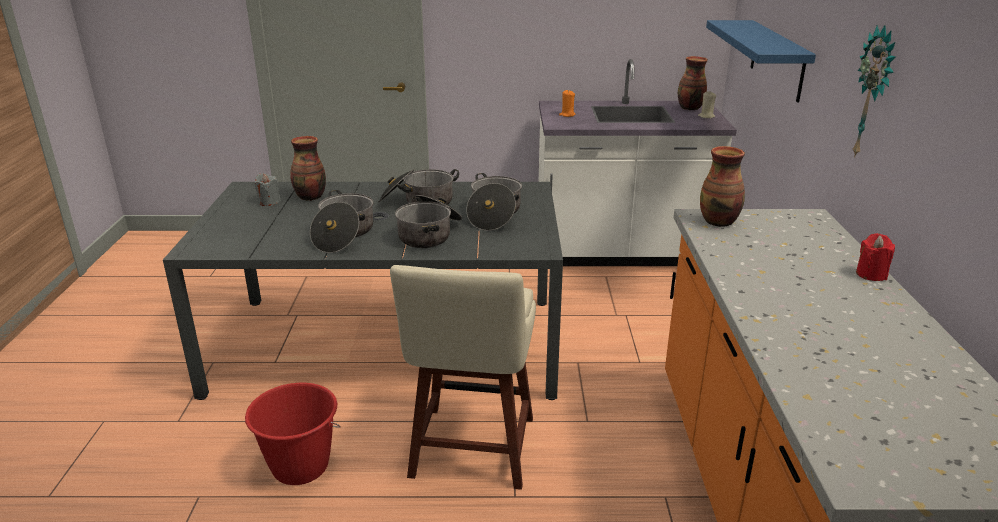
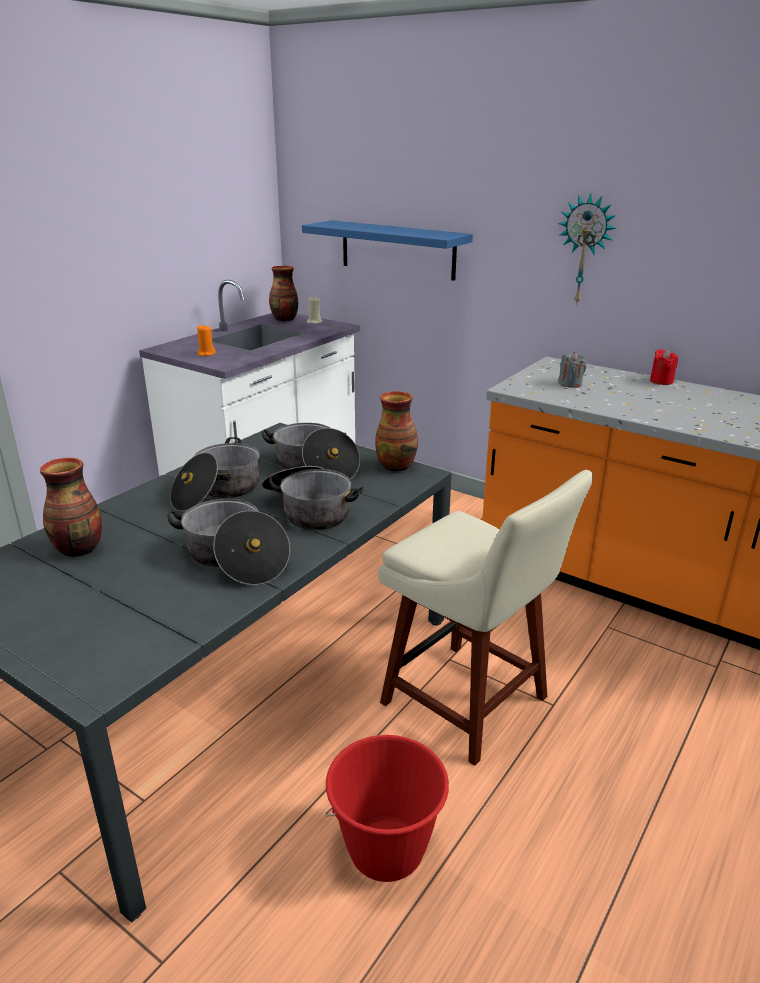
camera: 55 degrees left, 0 degrees up
grey candle [254,173,281,206] -> grey candle moved to [558,352,586,388]
vase [700,146,745,227] -> vase moved to [375,391,418,471]

